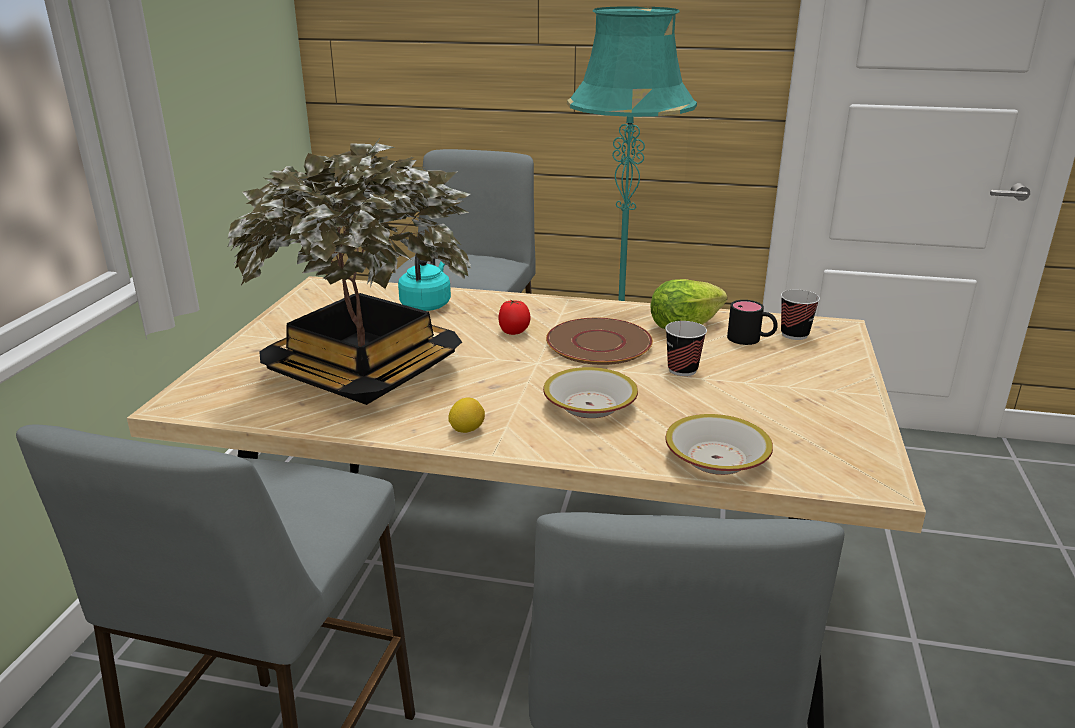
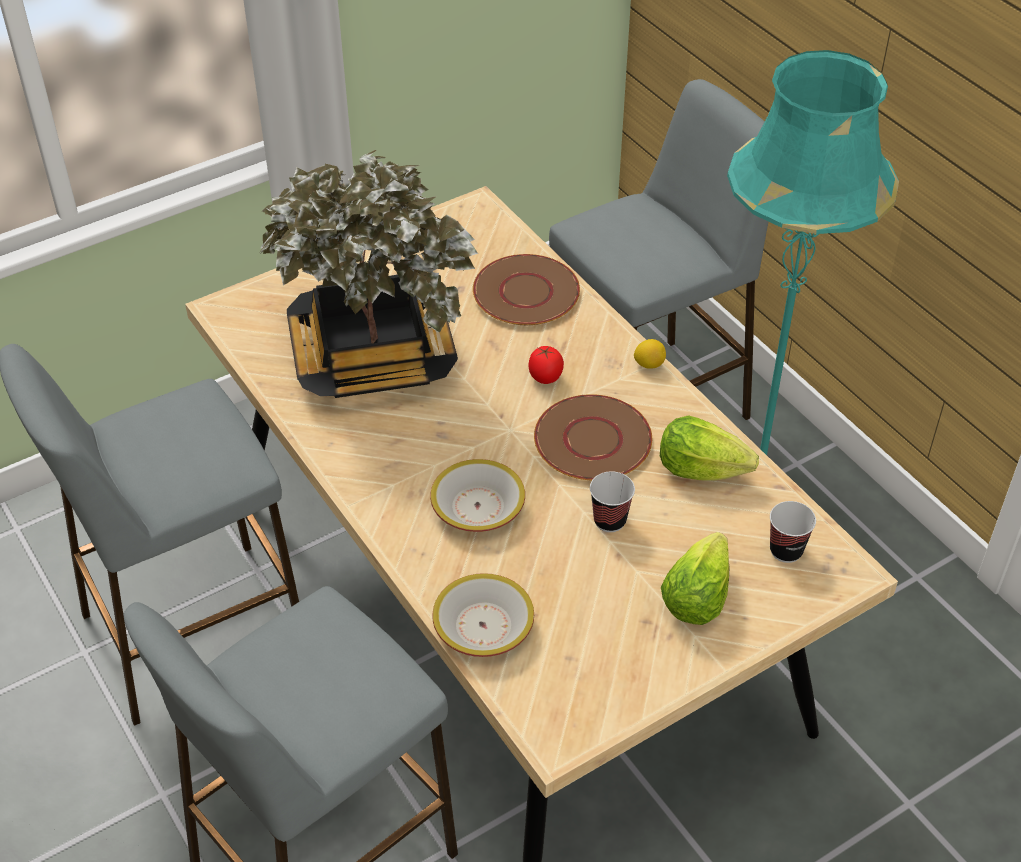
camera: 45 degrees right, 20 degrees up
turquoise kettle [398,255,451,311] -> brown plate [473,254,580,325]
lemon [448,398,485,433] -> lemon moved to [634,339,666,369]
black mug [727,300,778,345] -> none
none -> lettuce [661,532,729,625]

